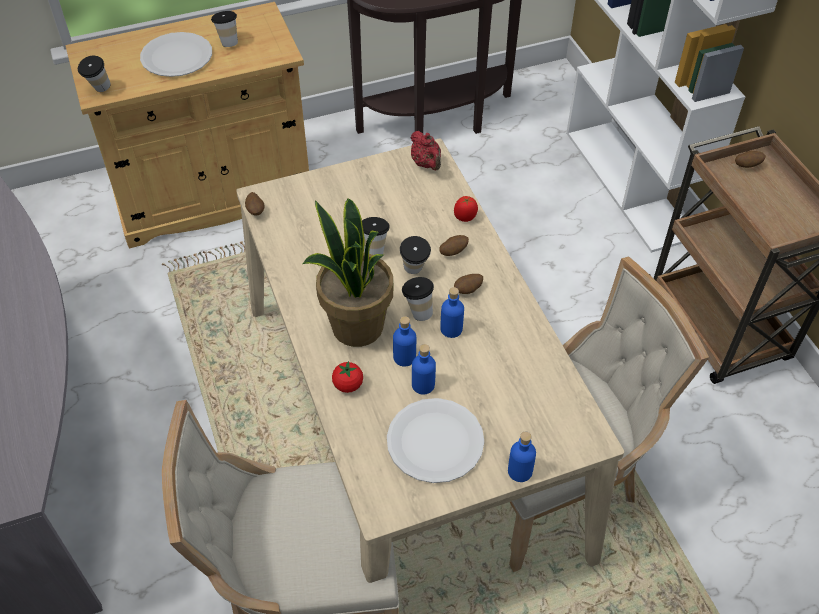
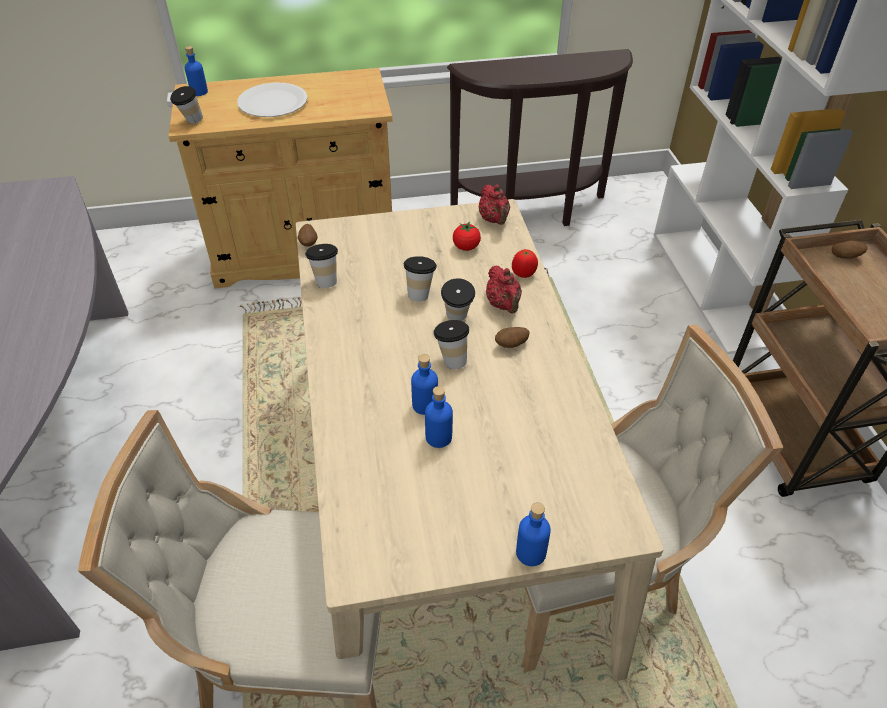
camera: 10 degrees right, 5 degrees down
cup [211,11,238,47] -> cup moved to [305,244,338,288]
potted plant [303,198,393,347] -> none
tomato [332,361,363,393] -> tomato moved to [453,222,481,251]
white plate [387,398,484,483] -> none
potato [439,235,469,256] -> red teapot [486,266,522,313]
blue bottle [440,287,464,338] -> blue bottle moved to [185,46,208,96]

